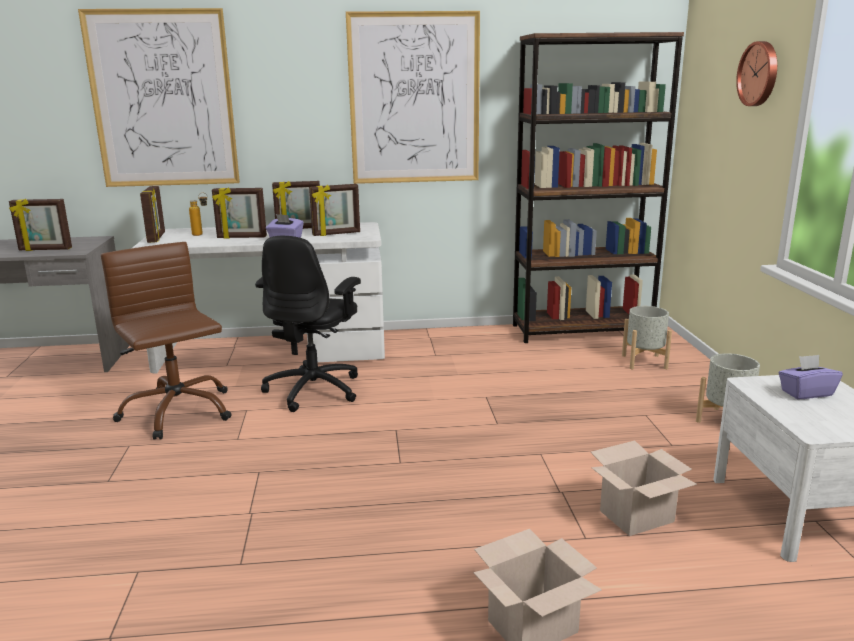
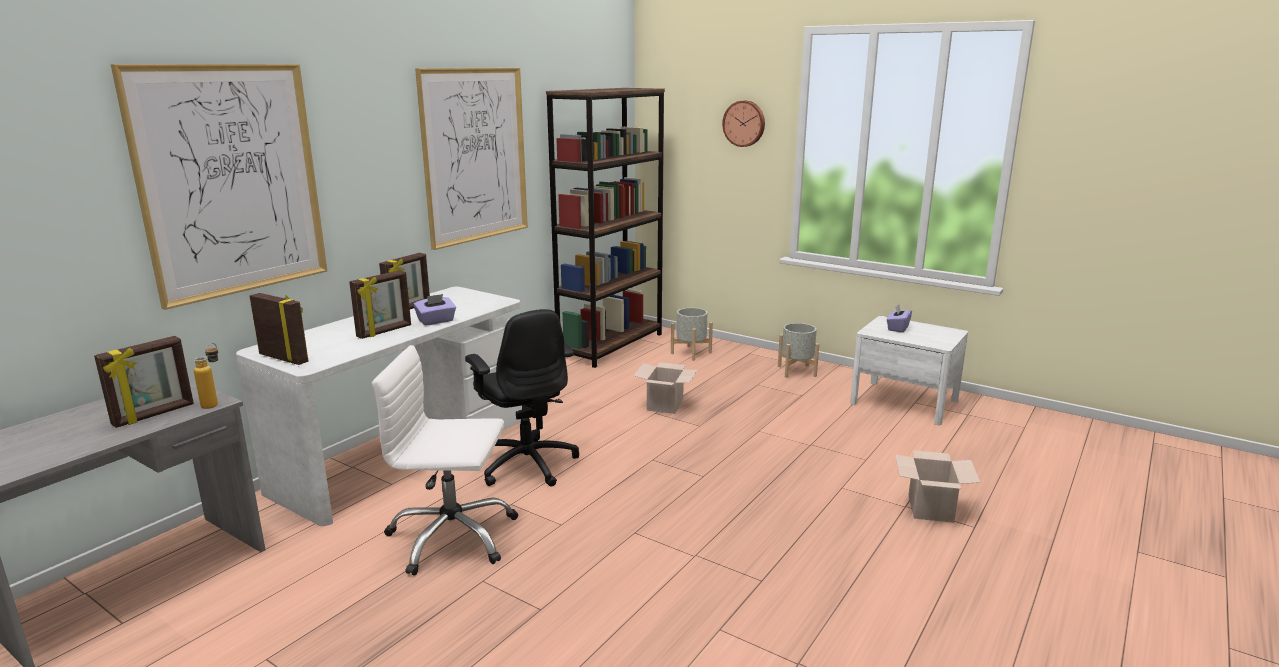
camera: 50 degrees left, 0 degrees up
brown office chair [101,242,232,440] -> white office chair [372,345,518,575]
bottle [189,193,208,236] -> bottle moved to [194,343,218,409]
picture frame [309,184,360,236] -> none
cardboard box [591,441,697,536] -> cardboard box moved to [633,362,697,414]

